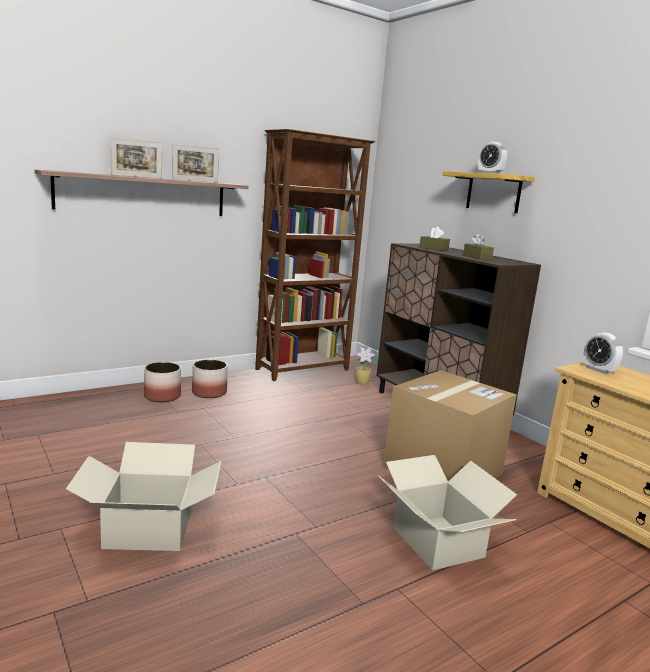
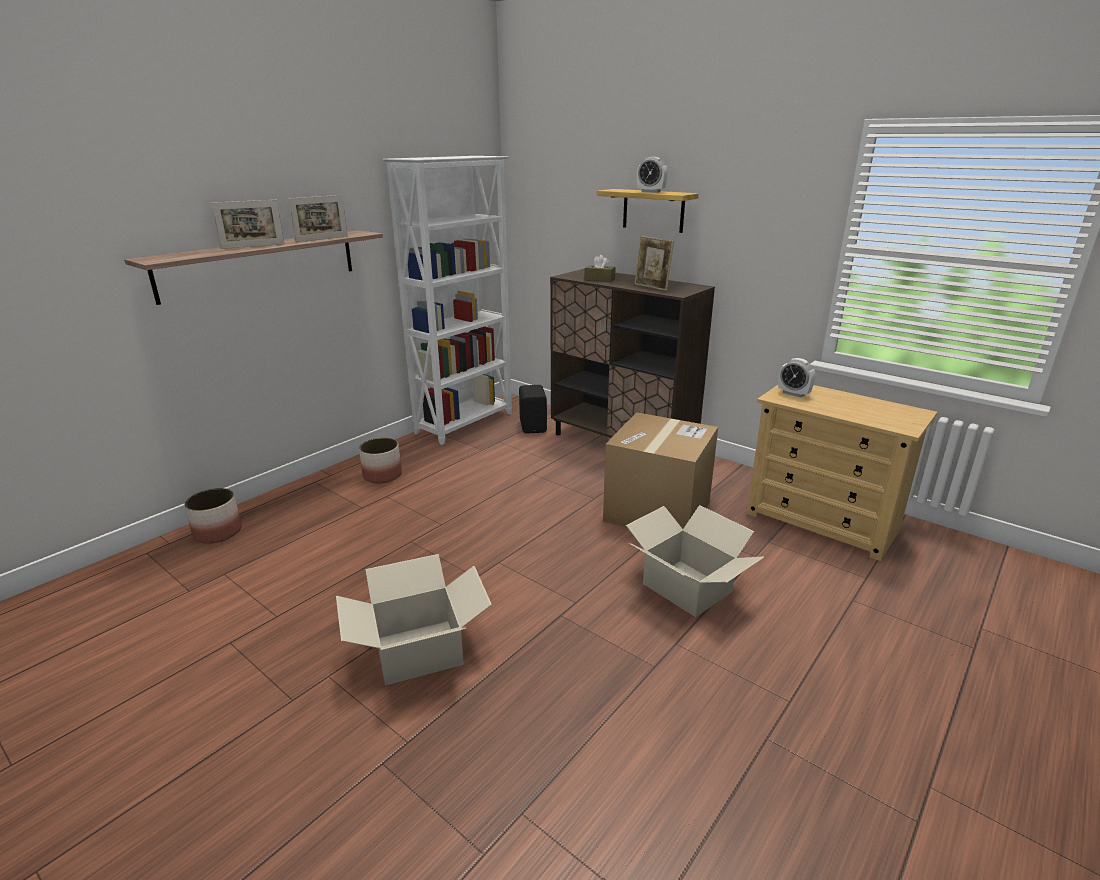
camera: 15 degrees left, 10 degrees up
planter [144,362,181,402] -> planter moved to [184,488,242,544]
brown bookcase [255,129,375,381] -> white bookcase [382,156,512,445]
potted plant [355,347,376,385] -> black speaker [519,385,547,434]
brown tissue box [463,233,494,260] -> picture frame [635,236,674,291]

